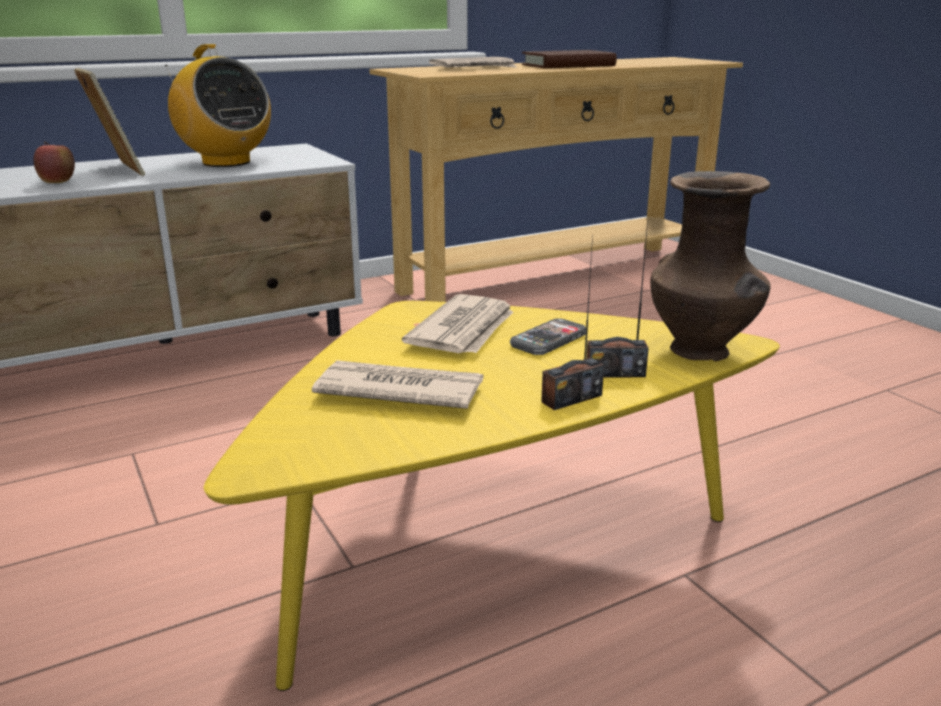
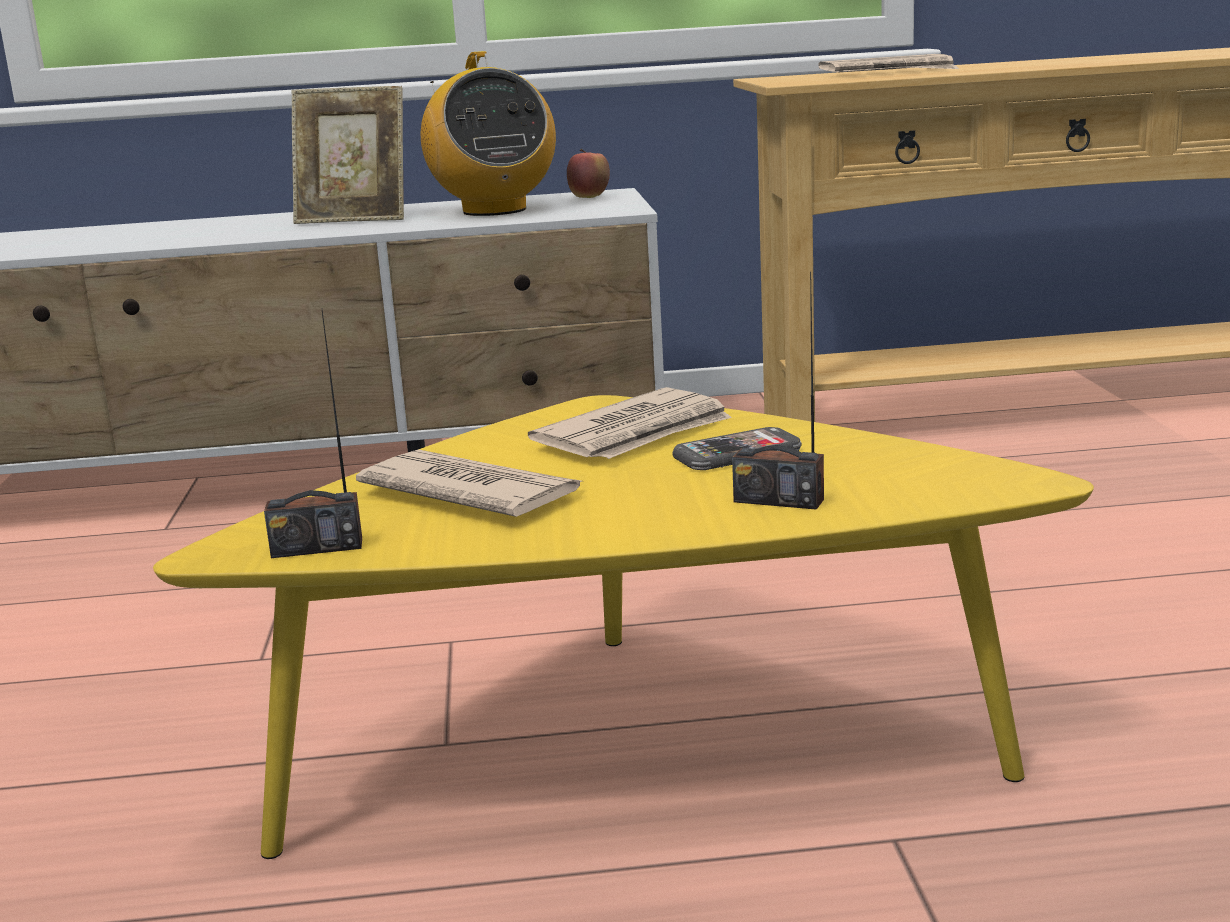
camera: 25 degrees right, 5 degrees down
apple [33,141,75,183] -> apple moved to [567,148,610,198]
picture frame [74,68,145,176] -> picture frame turned 105 degrees clockwise [292,86,404,224]
brown book [522,50,617,68] -> none
radio [541,234,604,410] -> radio moved to [264,311,362,558]
brown vase [650,171,770,361] -> none

